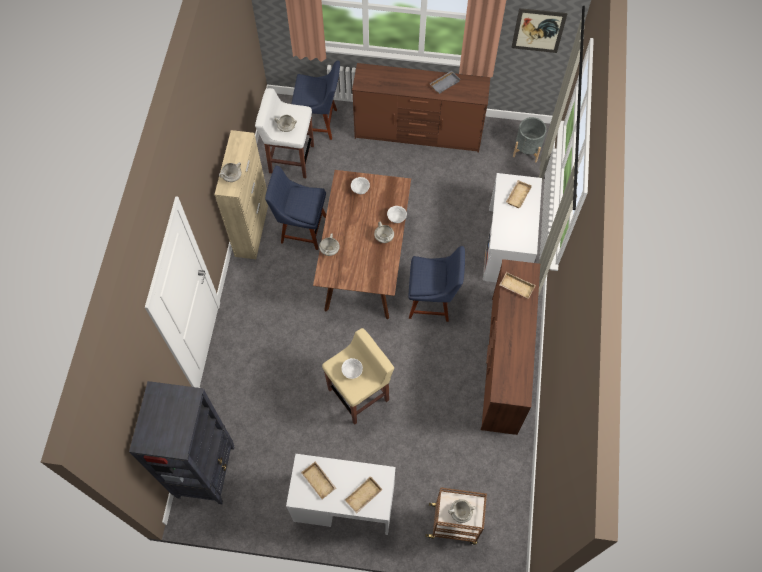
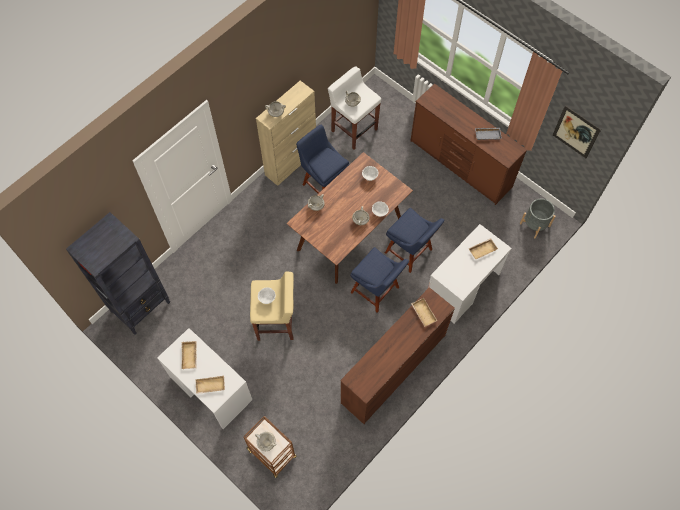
camera: 35 degrees right, 0 degrees up
blue chair [291,61,340,140] -> blue chair moved to [385,208,444,273]

